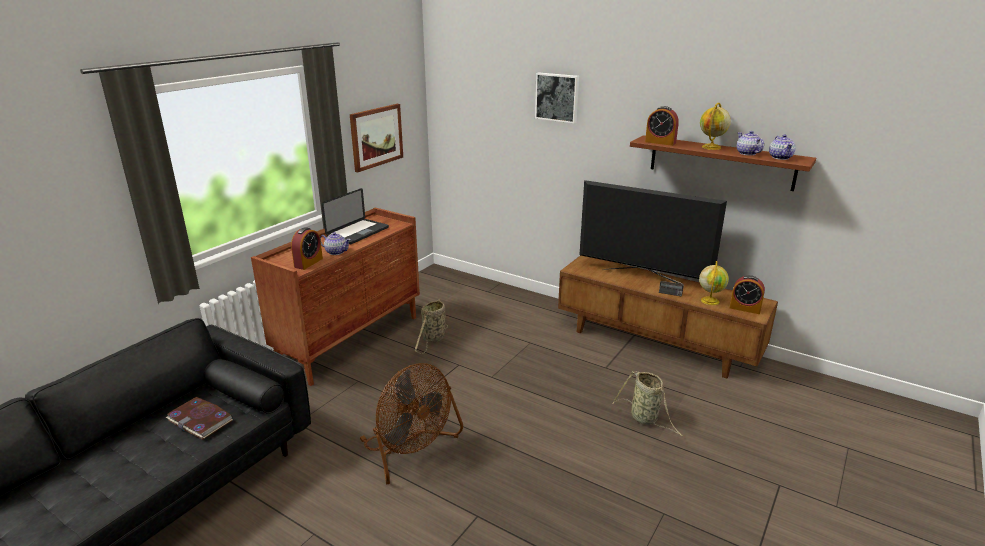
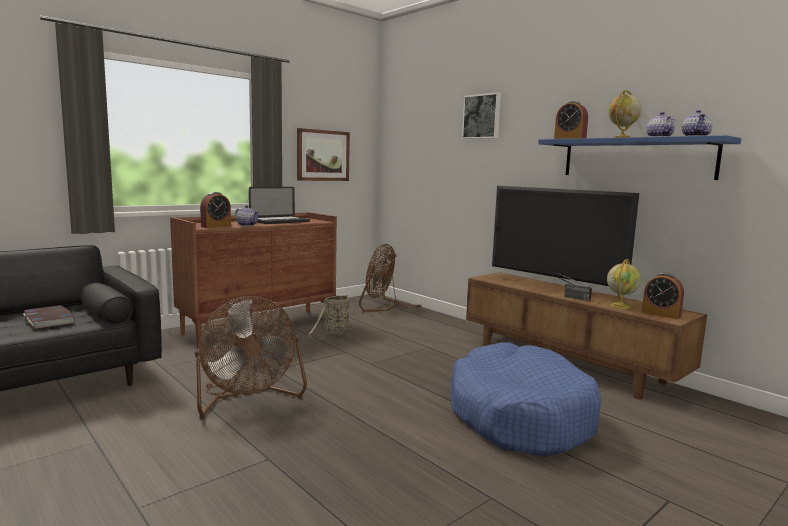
camera: 15 degrees right, 15 degrees down
basket [613,371,683,436] -> blue dog bed [450,342,602,457]
brown shelf [630,135,816,191] -> blue shelf [538,135,741,180]
none -> brown fan [359,244,421,312]

